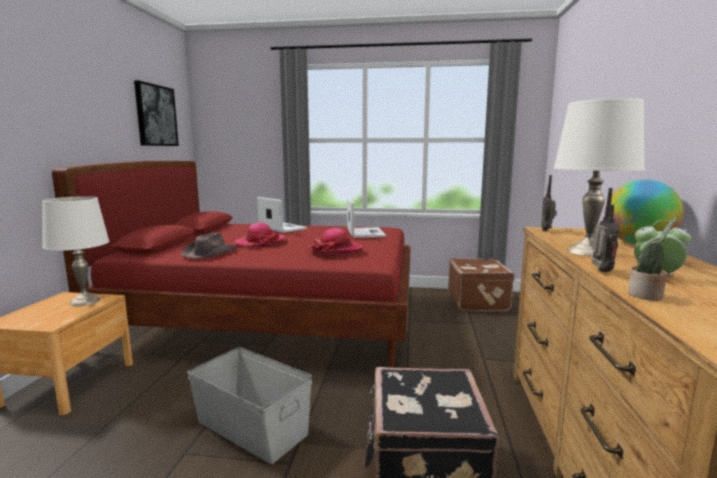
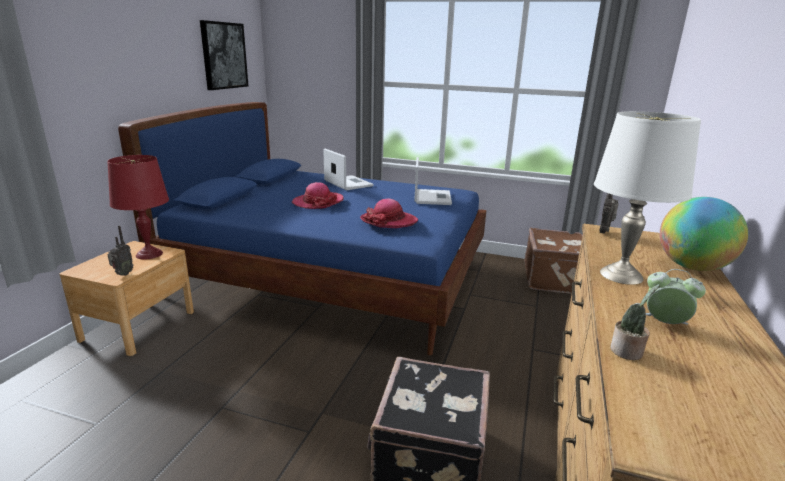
camera: 10 degrees right, 10 degrees up
white table lamp [42,196,109,306] -> red table lamp [107,155,169,259]
red bed [52,161,411,368] -> blue bed [118,102,487,355]
brown hat [181,232,238,259] -> none
grey storage box [187,347,312,464] -> none
radio [589,188,619,272] -> radio moved to [108,225,134,276]

